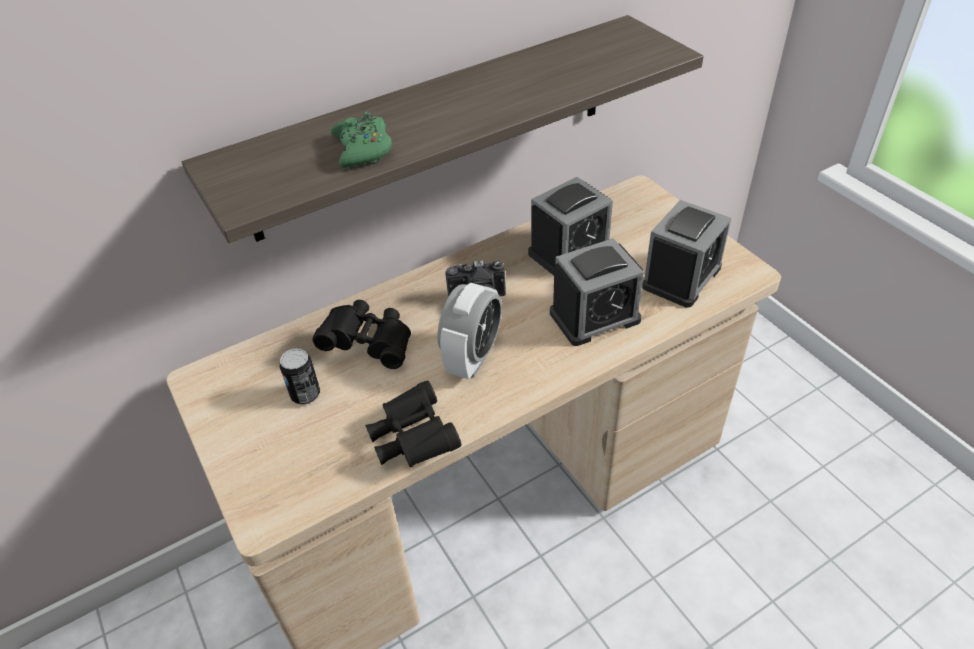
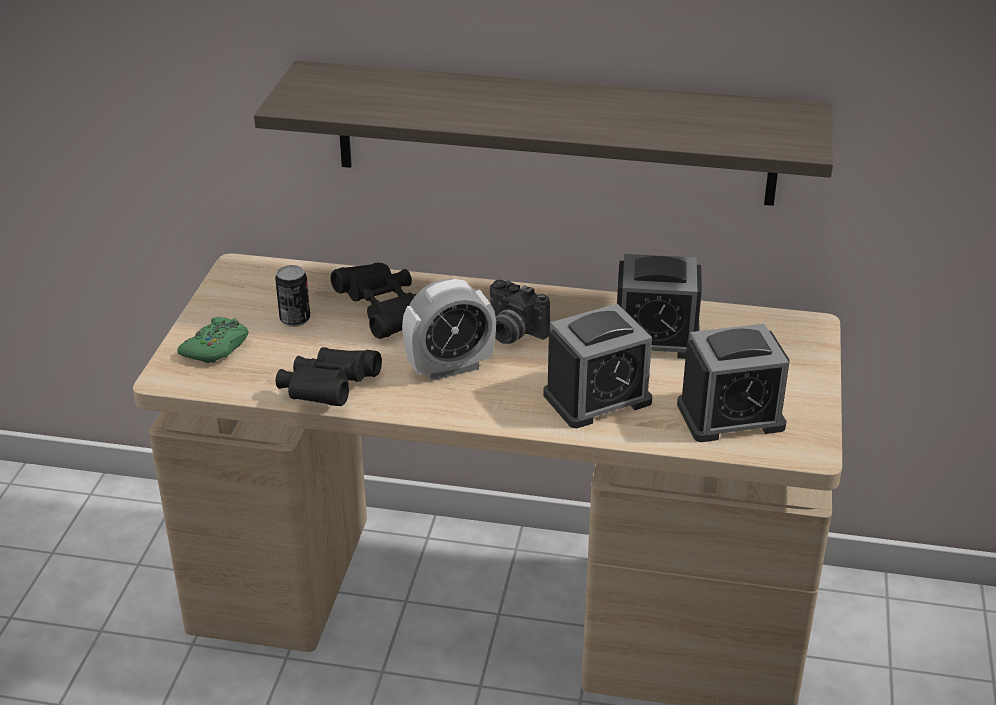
camera: 40 degrees right, 10 degrees down
green game controller [331,112,392,168] -> green game controller moved to [177,317,248,363]
alarm clock [550,238,644,346] -> alarm clock turned 45 degrees counterclockwise [543,304,652,428]

